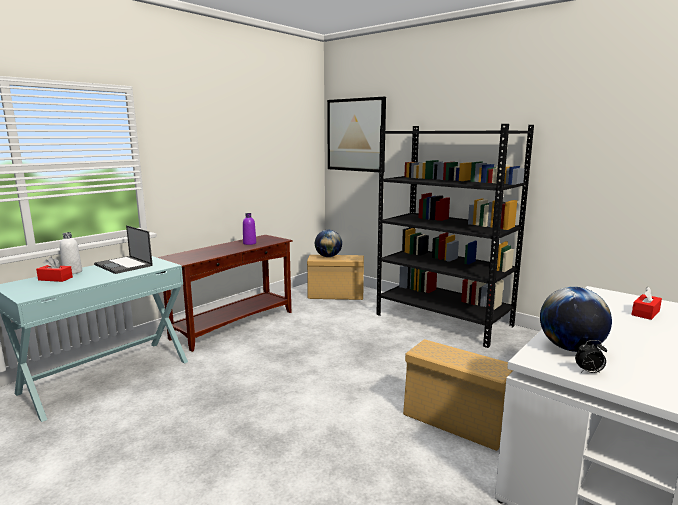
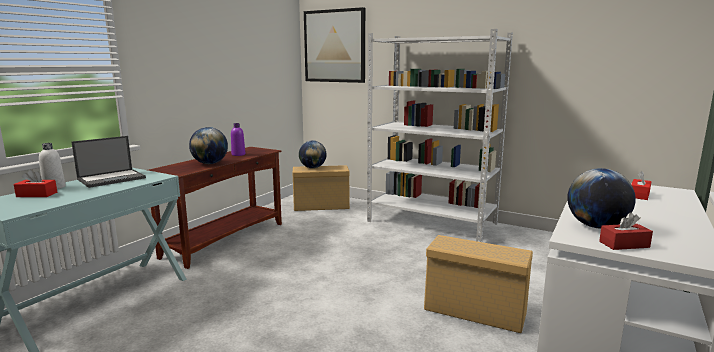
camera: 10 degrees left, 0 degrees up
laptop [94,225,153,274] -> laptop turned 75 degrees counterclockwise [71,136,146,188]
black bookcase [376,124,534,348] -> white bookcase [367,29,513,242]
alarm clock [575,340,607,373] -> red tissue box [599,212,653,250]
none -> globe [189,127,228,164]

